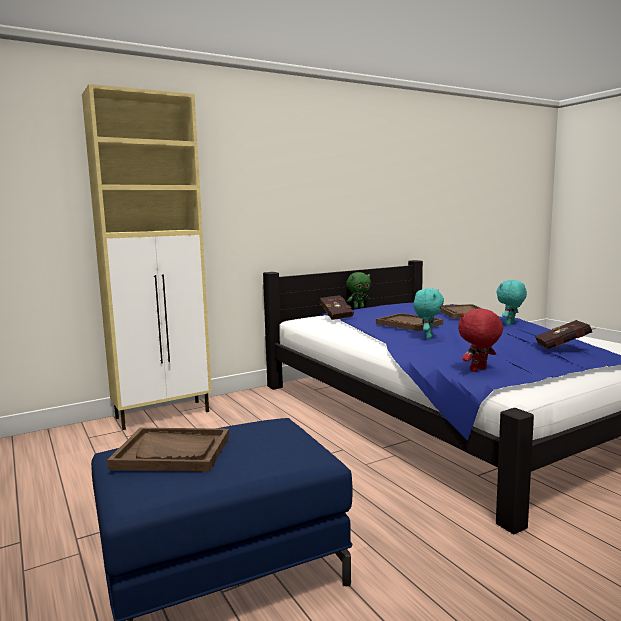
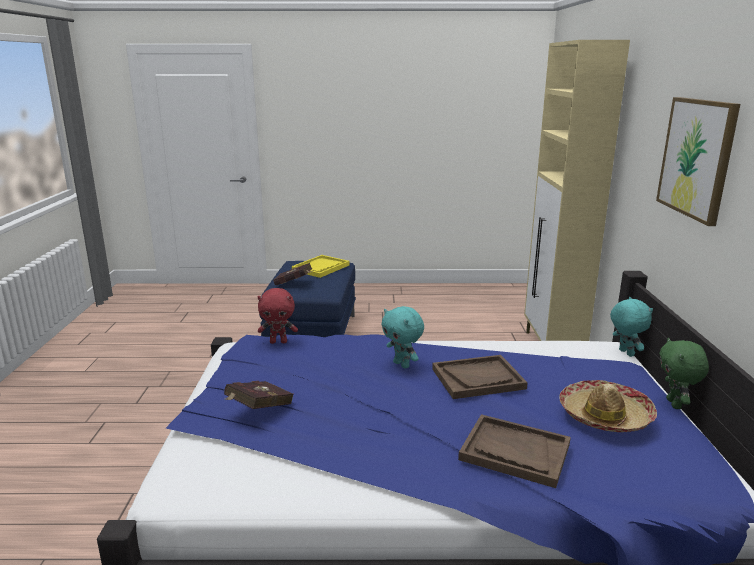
camera: 120 degrees right, 10 degrees up
brown tray [107,428,229,472] -> yellow tray [292,255,350,278]
red book [320,295,354,320] -> red book moved to [273,263,312,285]
red plush toy [458,308,503,372] -> red plush toy turned 90 degrees clockwise [258,288,298,344]
turquoise plush toy [497,280,527,325] -> turquoise plush toy moved to [610,297,653,357]
none -> hat [560,380,657,432]
none -> picture [656,97,740,226]

